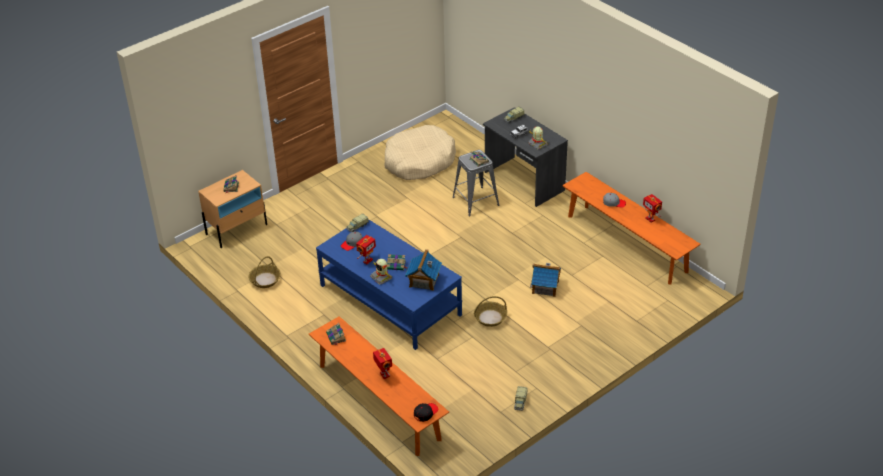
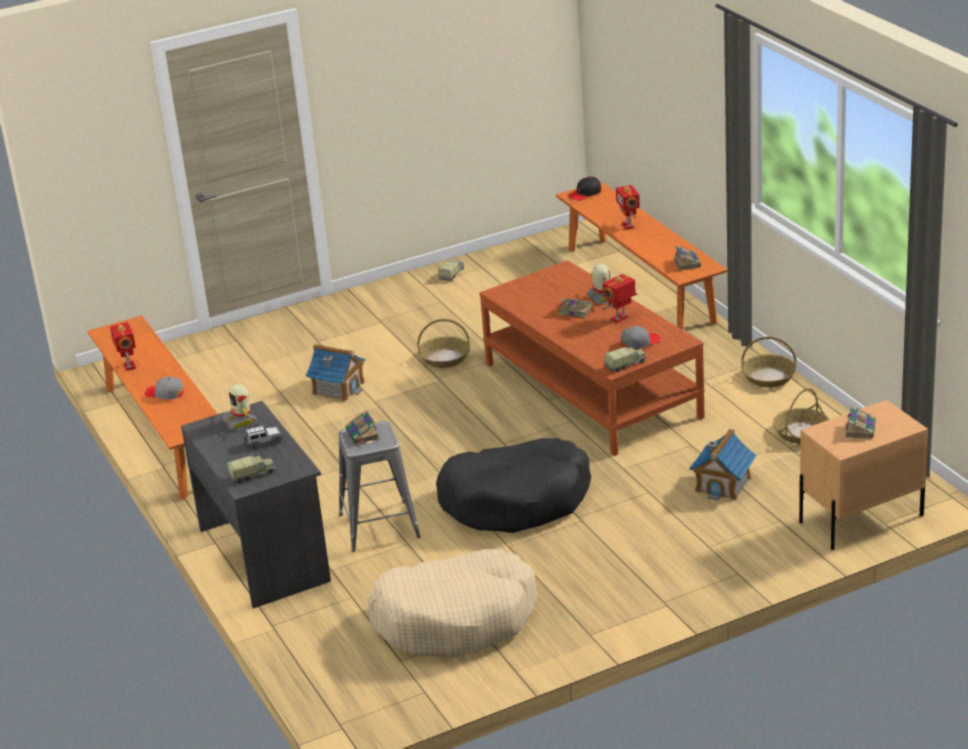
camera: 165 degrees left, 10 degrees down
blue coffee table [316,219,462,350] -> brown coffee table [479,260,705,456]
toy house [405,249,442,291] -> toy house moved to [689,429,757,500]
none -> black dog bed [436,438,591,533]
none -> basket [741,337,797,388]

